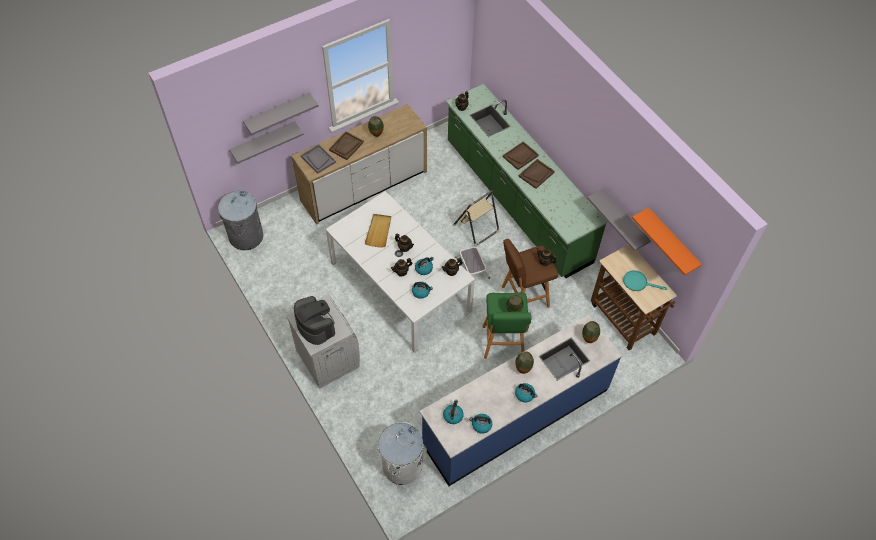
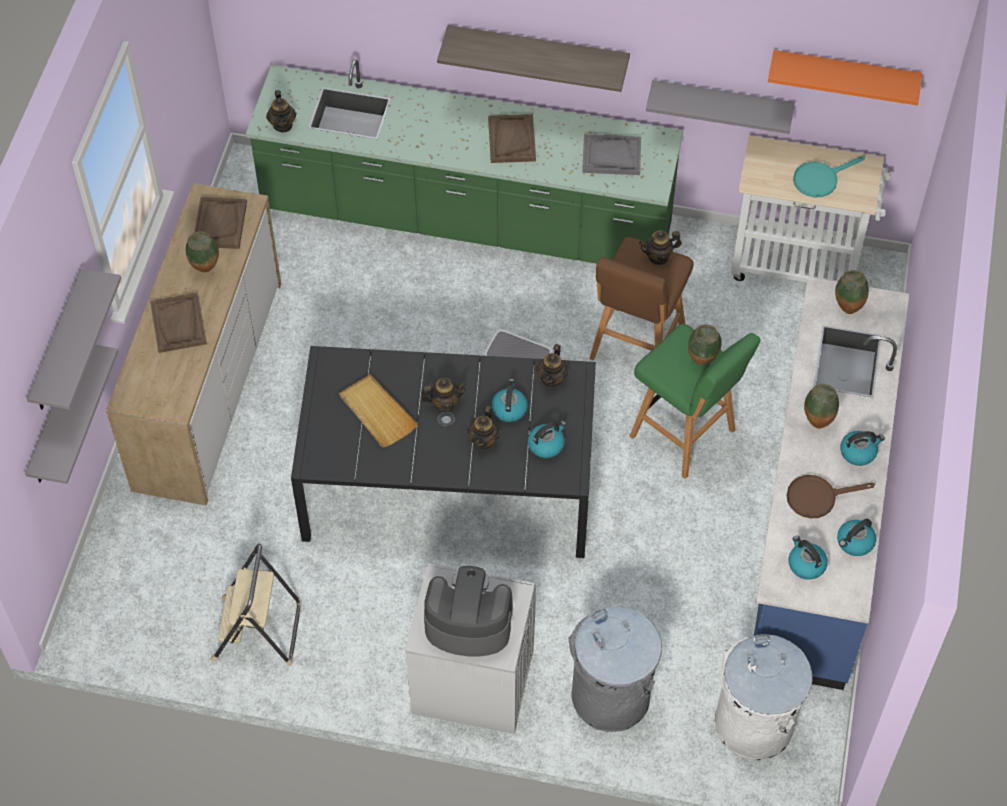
camera: 45 degrees left, 0 degrees up
grey trash can [218,191,263,250] -> grey trash can moved to [568,606,662,732]
grey tray [301,144,336,173] -> grey tray moved to [582,134,641,175]
white dining table [326,191,475,353] -> black dining table [291,346,596,558]
beige step ladder [452,190,500,247] -> beige step ladder moved to [211,544,302,666]
brown tray [503,141,539,170] -> brown tray moved to [194,197,247,249]
brown cart [591,244,677,350] -> white cart [731,135,891,282]
none -> shelf [437,25,630,92]
none -> brown frying pan [786,475,875,518]

